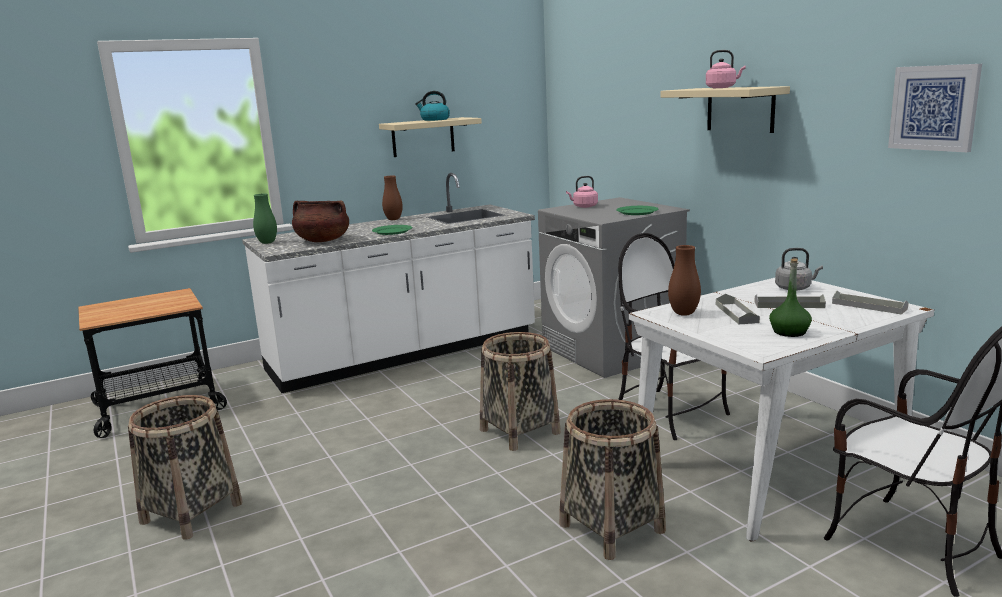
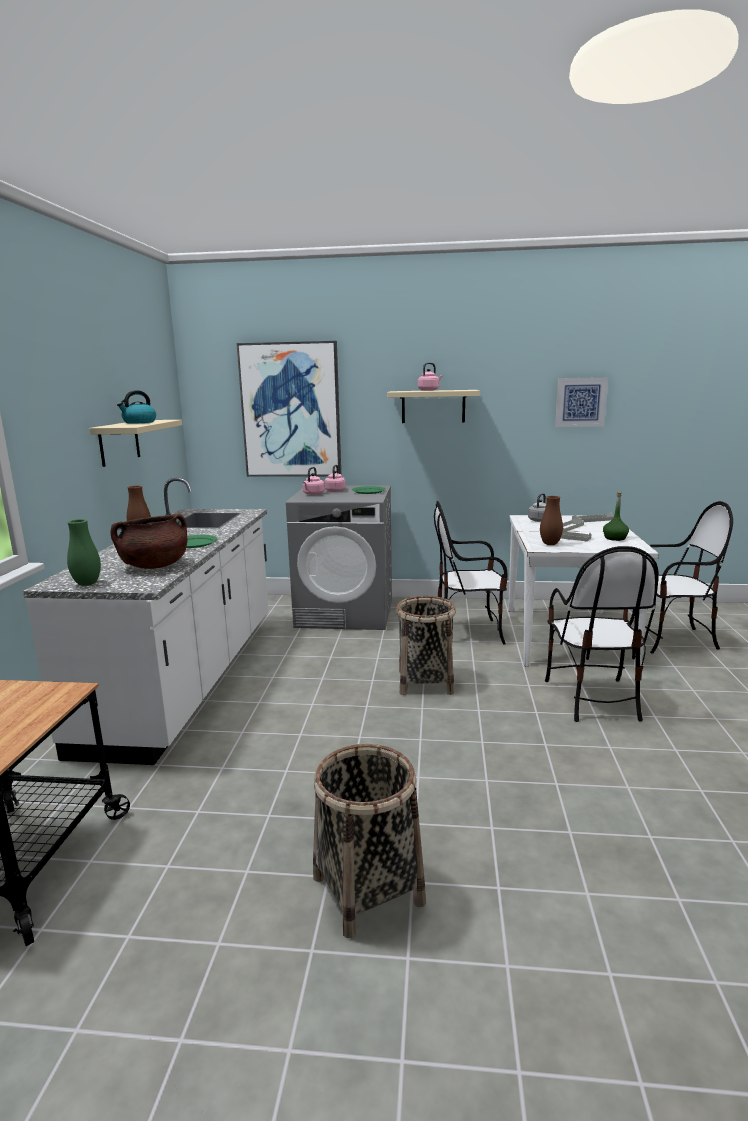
camera: 55 degrees left, 0 degrees up
basket [559,399,666,560] -> chair [545,546,659,722]
none -> picture [236,341,341,477]
none -> pink kettle [324,465,346,492]

